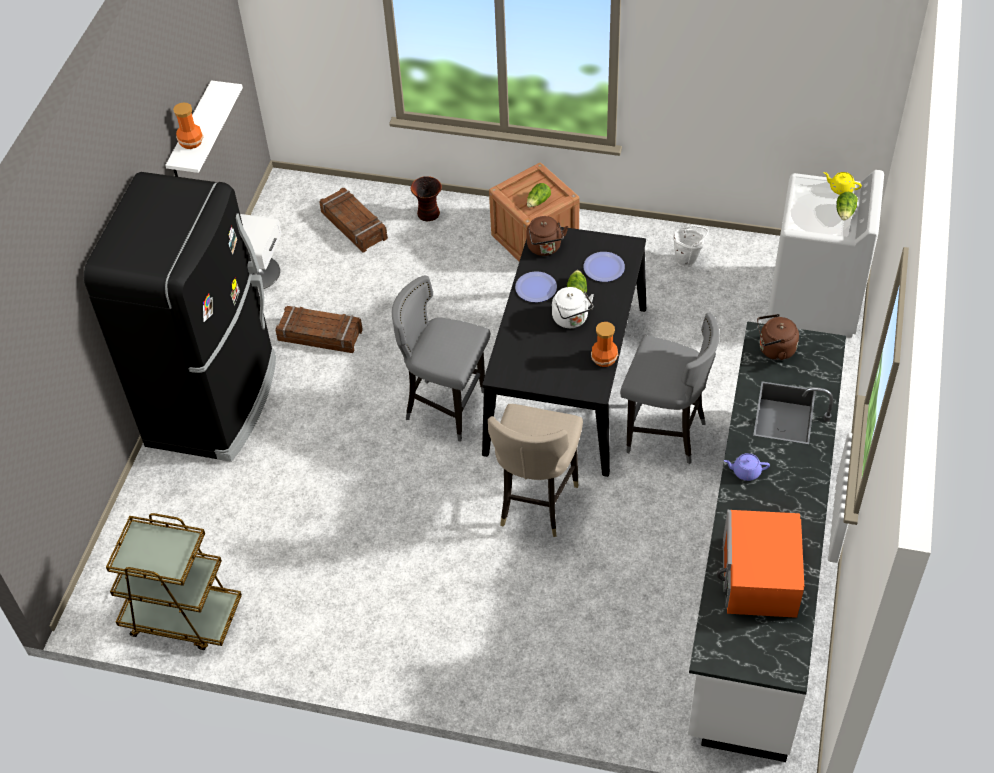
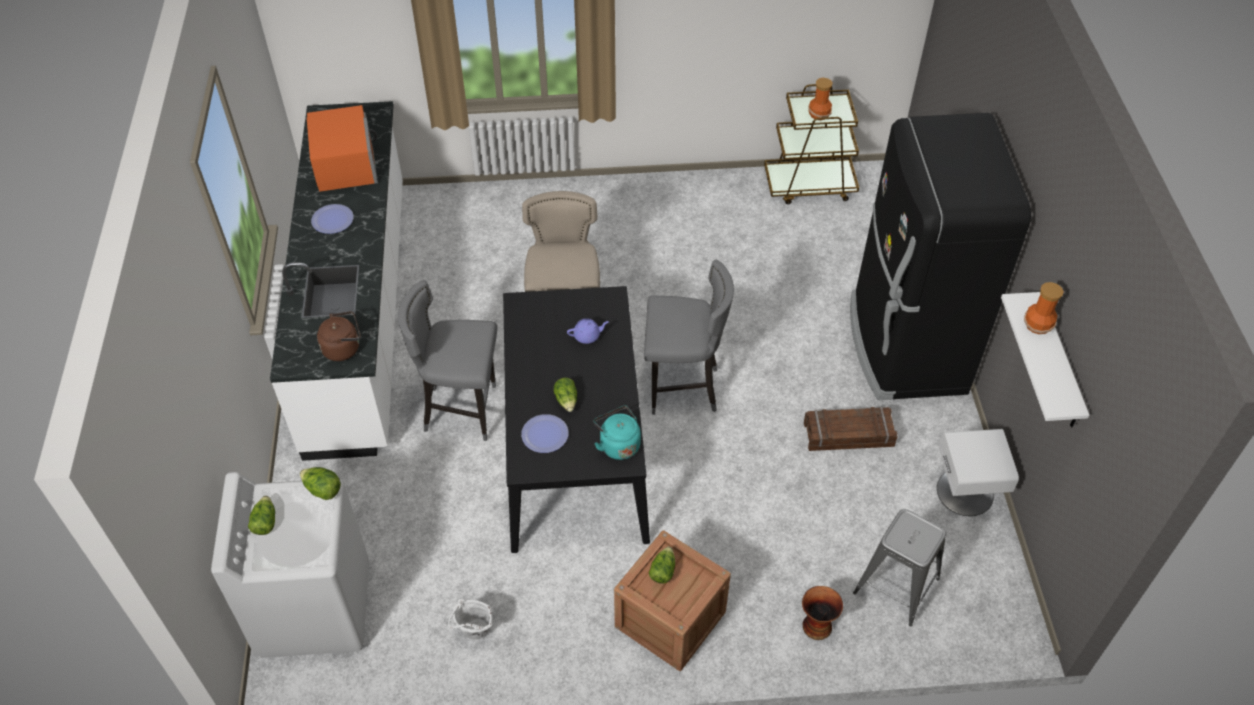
camera: 160 degrees right, 0 degrees up
crate [319,188,388,252] -> grey stool [853,509,946,627]
plate [515,271,557,302] -> plate moved to [311,204,354,234]
brown kettle [526,216,568,256] -> turquoise kettle [594,406,641,460]
white kettle [552,287,594,328] -> none
vase [591,322,618,367] -> vase moved to [808,78,832,120]
purple teapot [724,453,770,481] -> purple teapot moved to [567,318,609,344]
yellow teapot [823,172,862,195] -> none
none -> lettuce [300,467,341,500]

